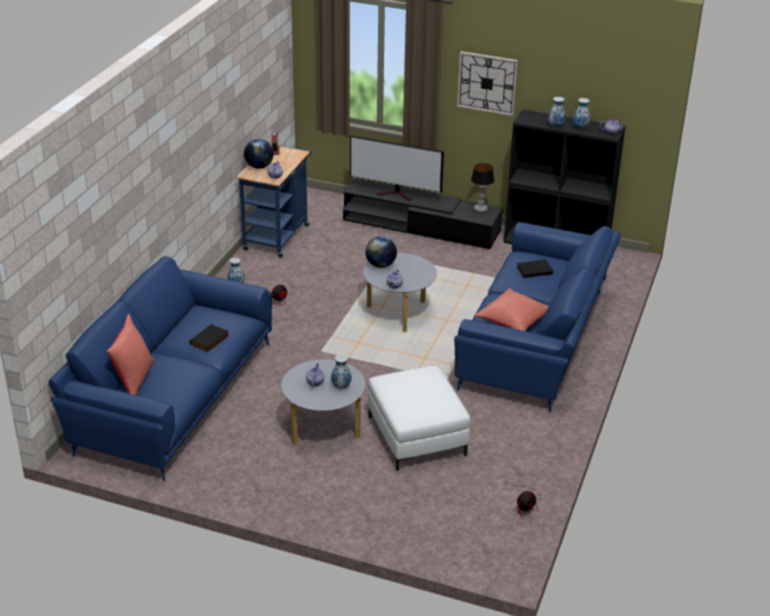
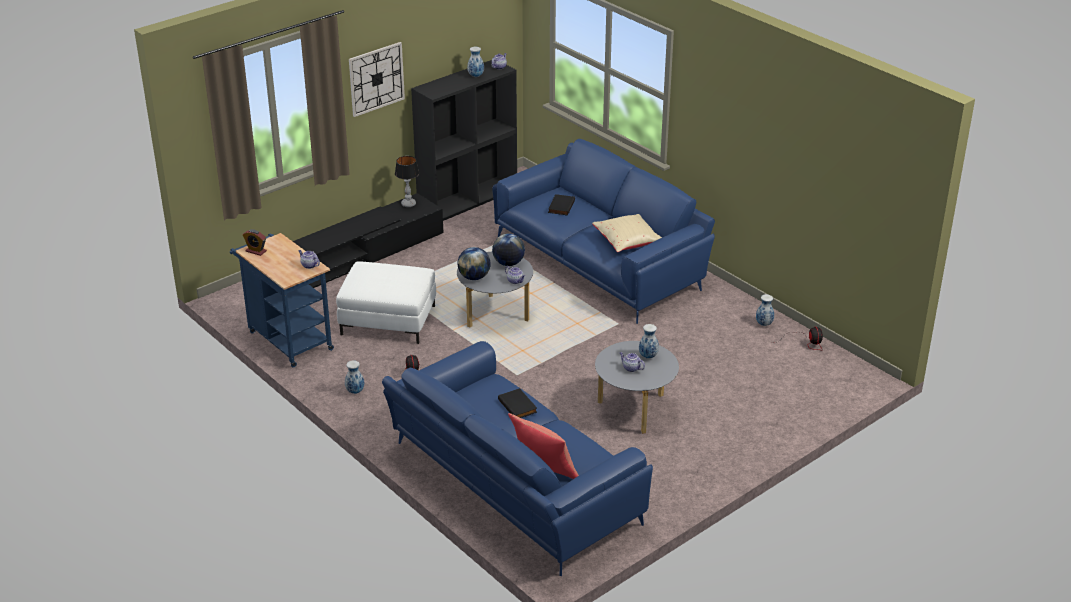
camera: 60 degrees left, 0 degrees up
globe [244,139,274,169] -> globe moved to [492,233,525,266]
television [350,135,444,201] -> none
white ottoman [368,366,470,471] -> white ottoman moved to [336,262,436,344]
red pillow [475,288,549,331] -> beige pillow [592,214,662,252]
vase [548,97,566,127] -> vase moved to [756,294,774,326]

